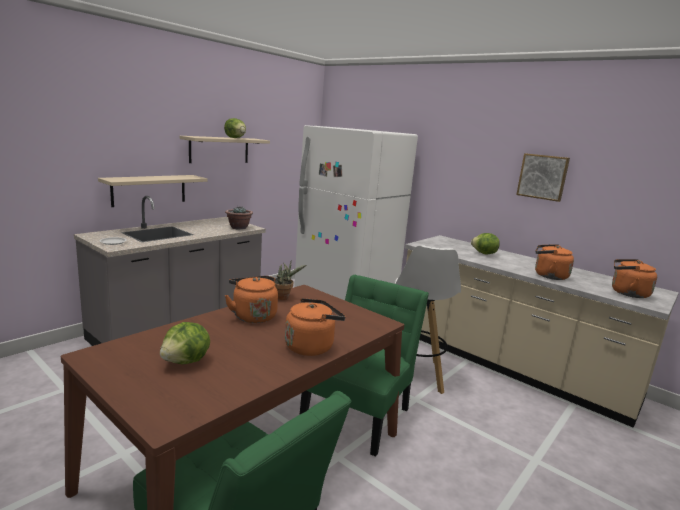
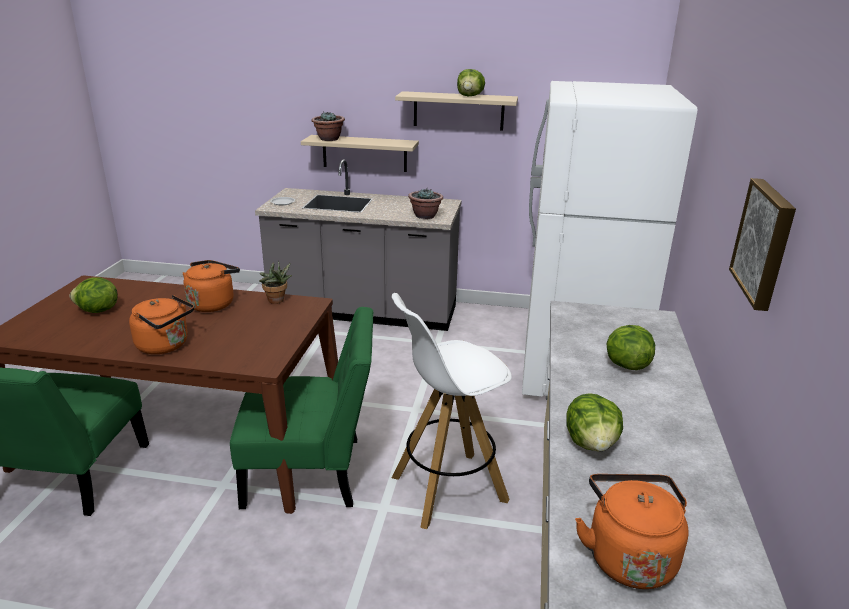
camera: 60 degrees right, 10 degrees up
orange kettle [535,244,574,280] -> lettuce [566,393,623,452]
none -> potted plant [311,112,345,141]

